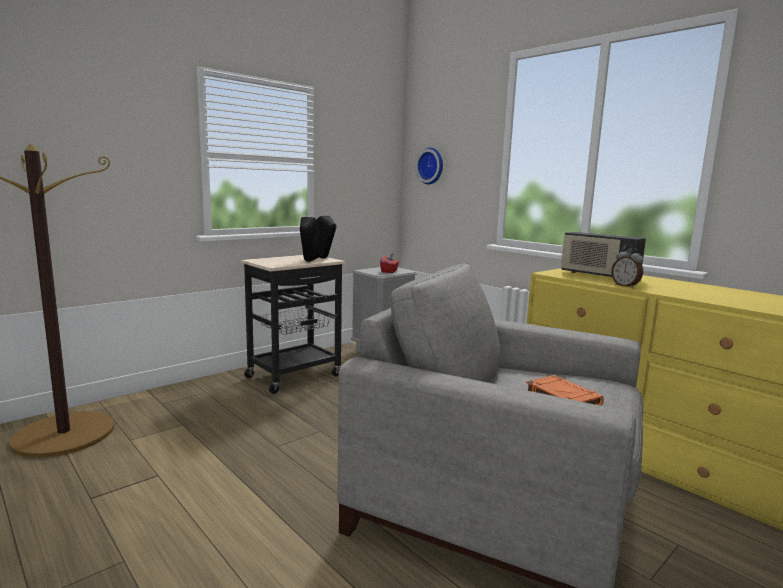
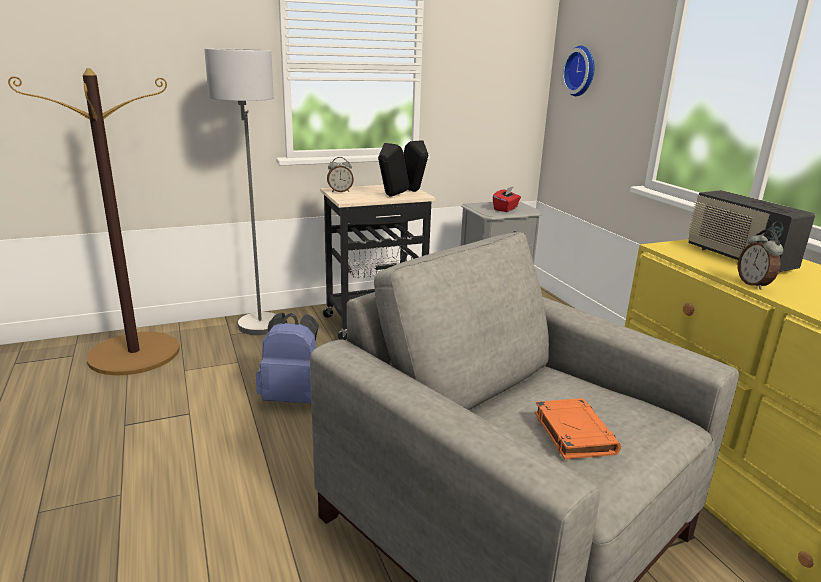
camera: 20 degrees right, 10 degrees up
none -> grey floor lamp [204,48,276,335]
none -> blue backpack [256,313,319,404]
none -> alarm clock [327,157,354,192]

